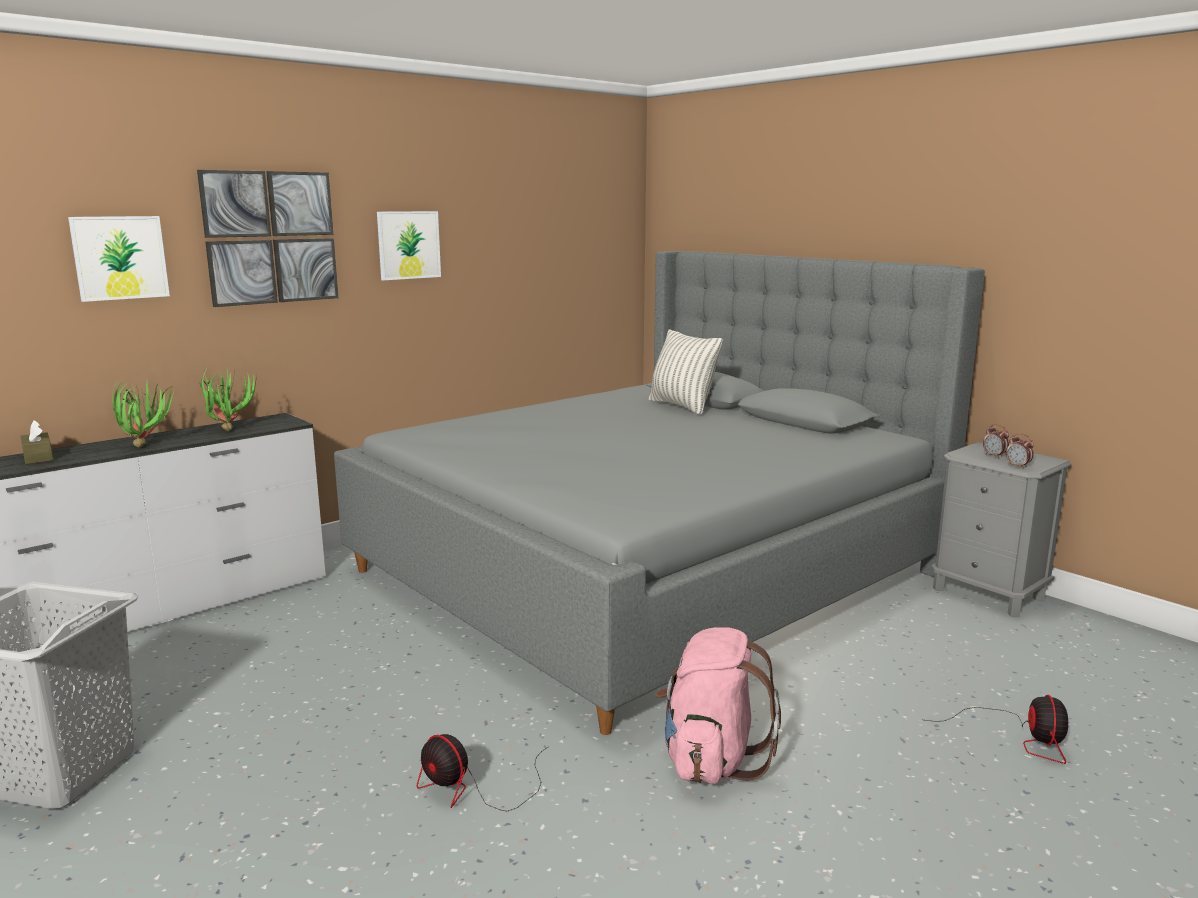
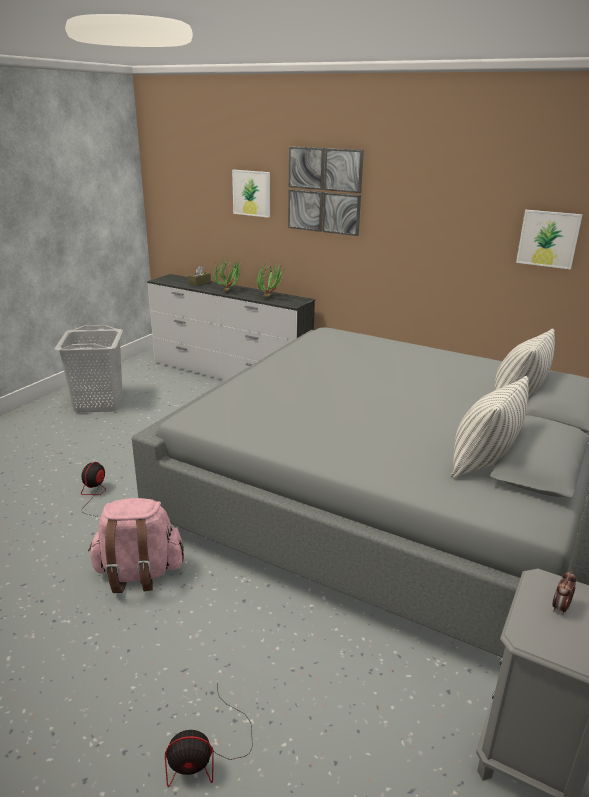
camera: 70 degrees right, 10 degrees up
picture [377,211,441,280] -> picture moved to [516,210,583,270]
alarm clock [1006,433,1034,469] -> none
none -> pillow [451,376,529,479]

